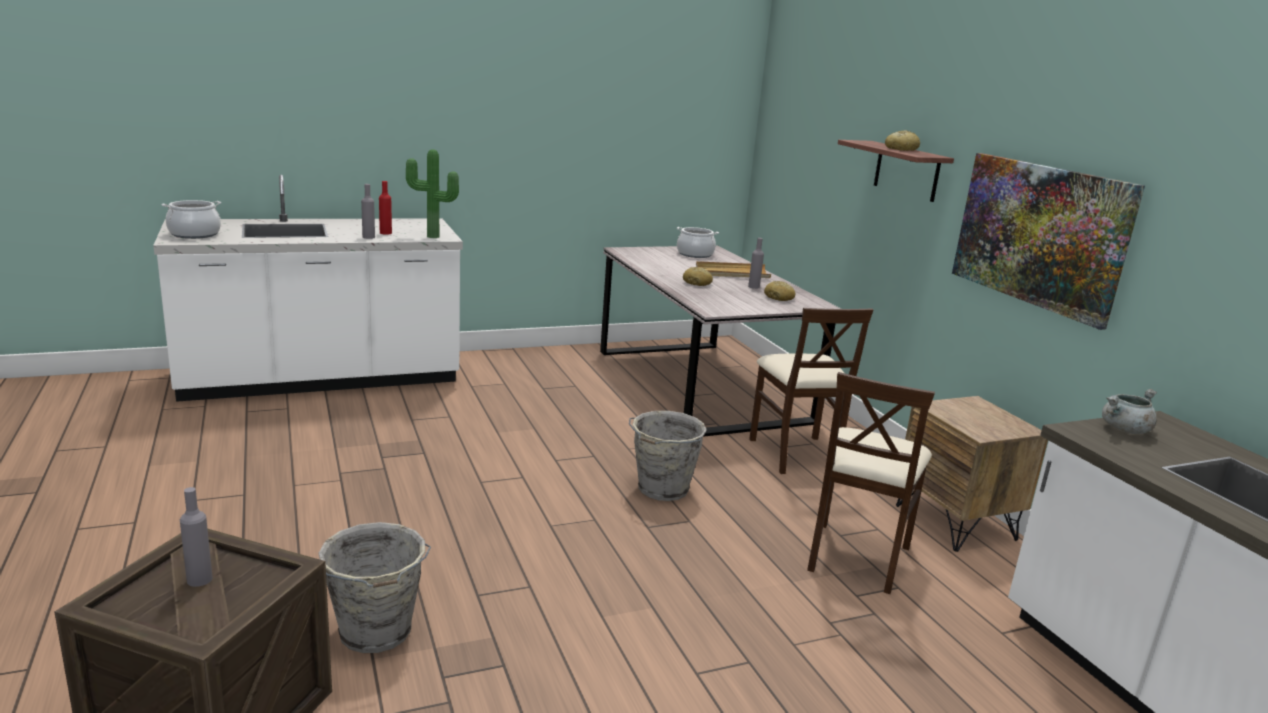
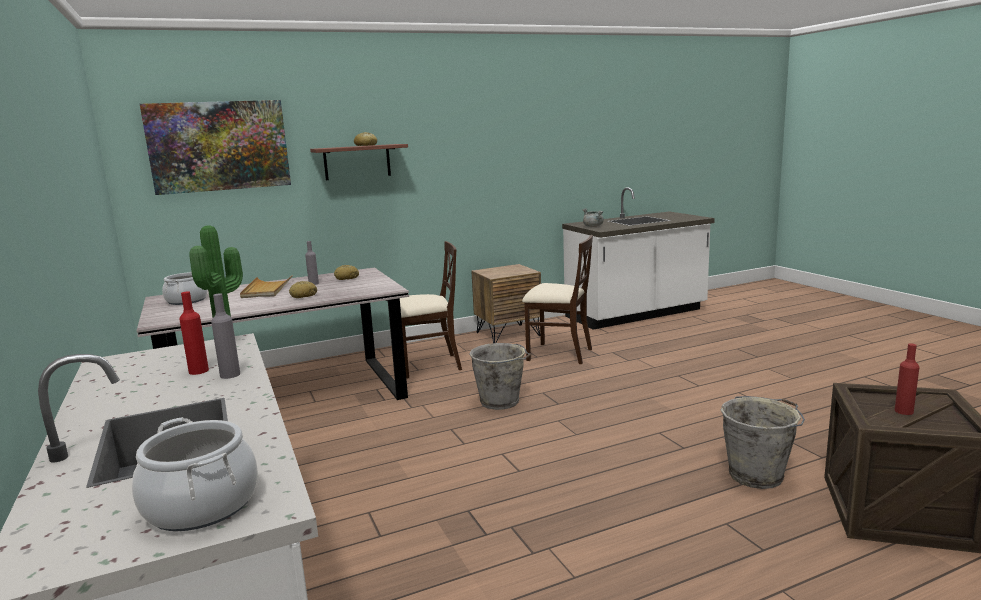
camera: 90 degrees left, 5 degrees down
grey bottle [180,487,213,587] -> red bottle [895,343,919,415]
picture [952,153,1145,330] -> picture moved to [140,100,291,195]

